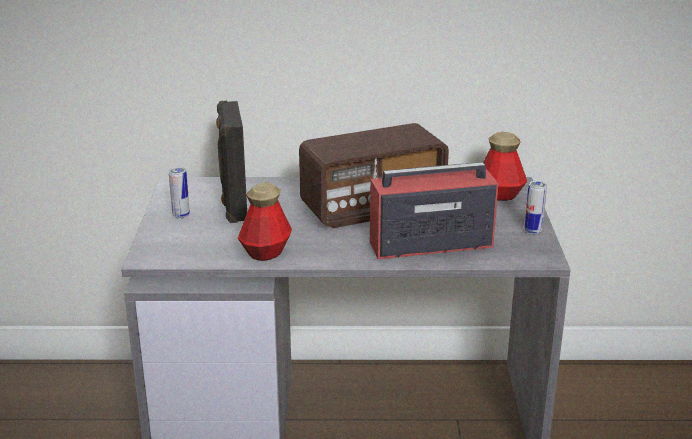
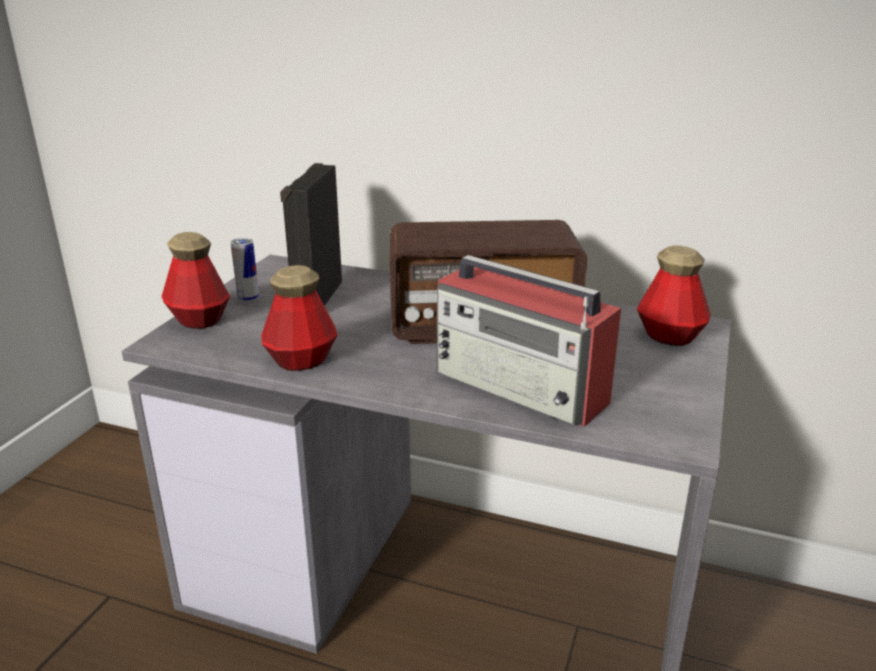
camera: 20 degrees right, 0 degrees up
radio [370,159,499,259] -> radio turned 150 degrees counterclockwise [437,255,621,427]
can [525,181,547,234] -> none
none -> bottle [161,232,230,329]

